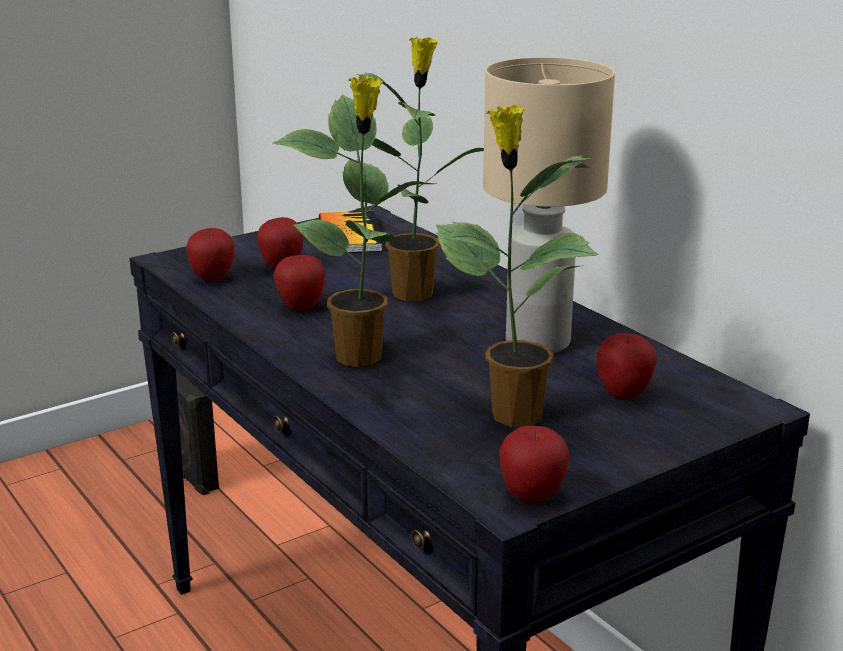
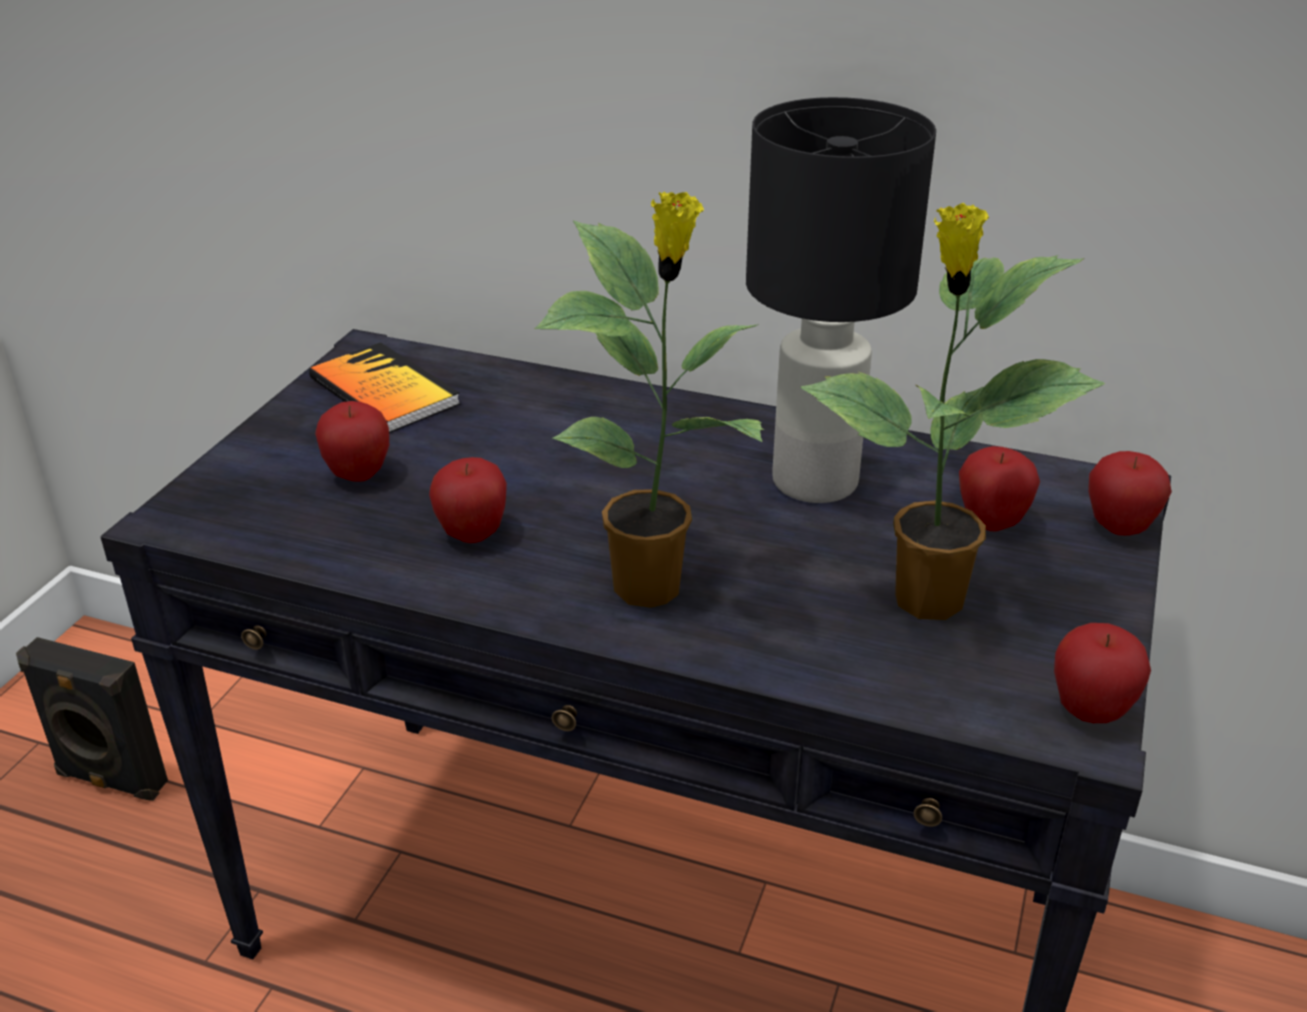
camera: 35 degrees left, 10 degrees up
apple [186,228,235,282] -> apple moved to [1088,451,1172,536]
potted plant [356,37,484,301] -> none
beige table lamp [483,57,615,353] -> black table lamp [746,97,936,503]

